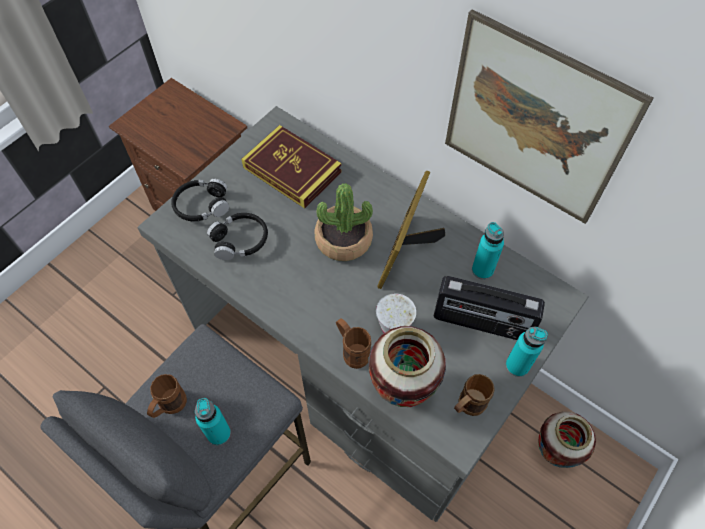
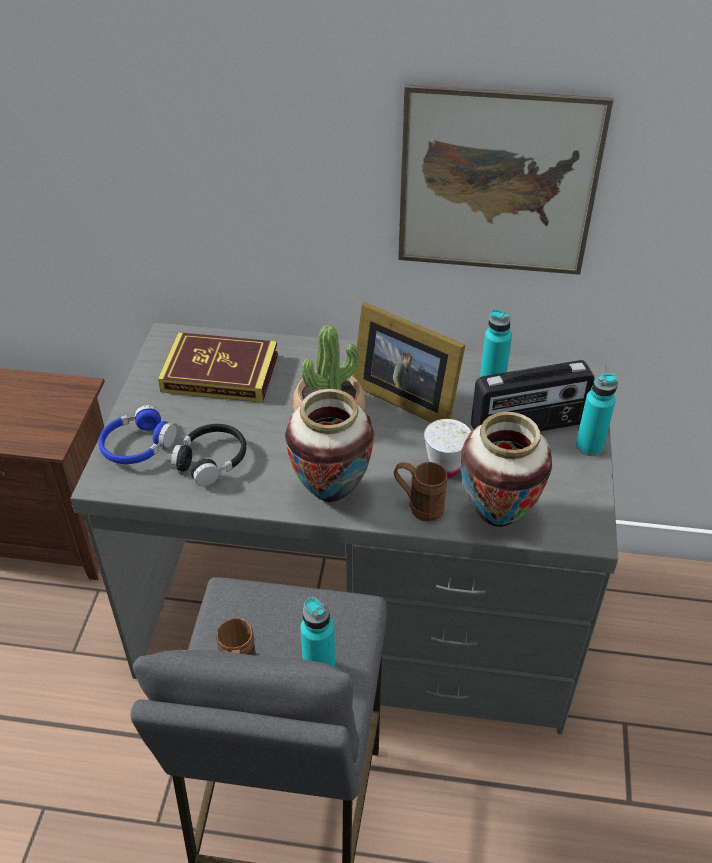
camera: 30 degrees left, 15 degrees down
black headphones [171,179,230,221] -> blue headphones [98,405,177,464]
picture frame [377,171,445,289] -> picture frame turned 45 degrees counterclockwise [353,302,465,423]
brown mug [454,374,495,416] -> none
vase [538,411,596,468] -> vase moved to [285,389,374,503]

